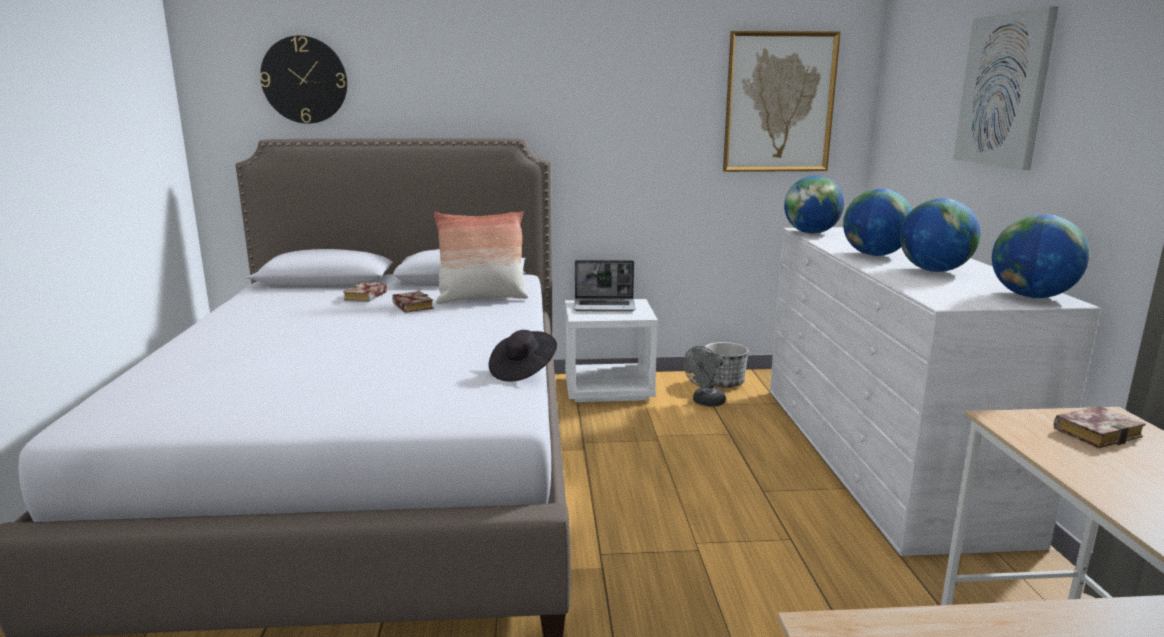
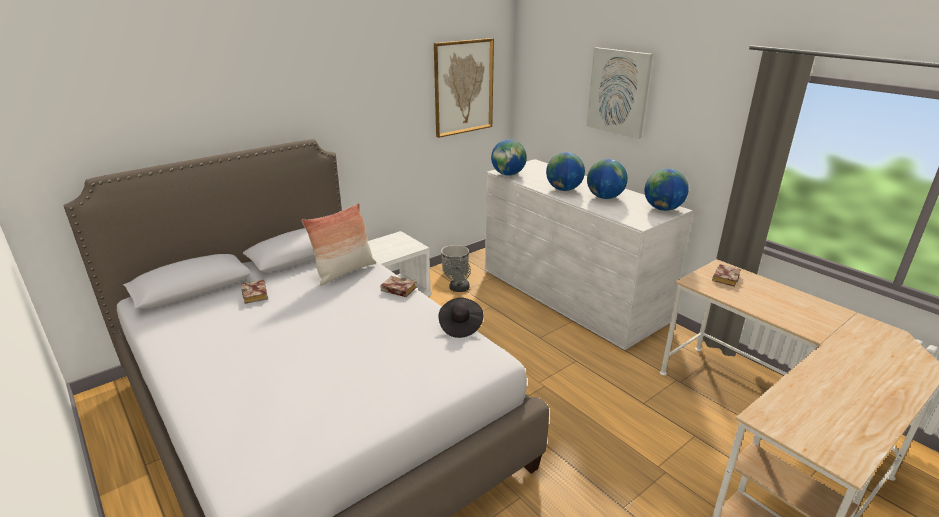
camera: 35 degrees left, 10 degrees up
wall clock [260,36,347,124] -> none
book [392,291,433,313] -> book moved to [380,276,417,297]
laptop [574,260,635,311] -> none

